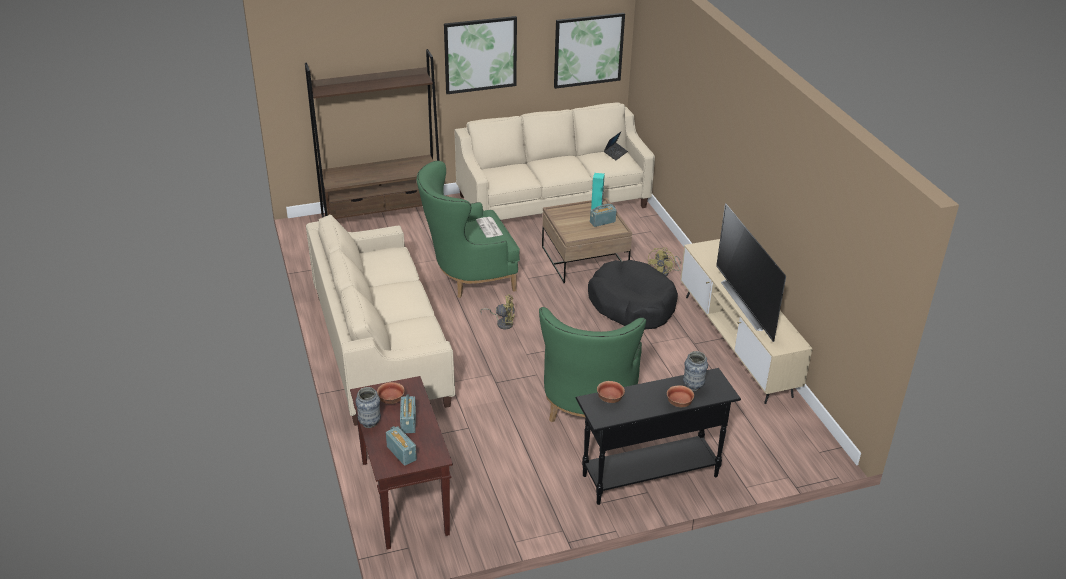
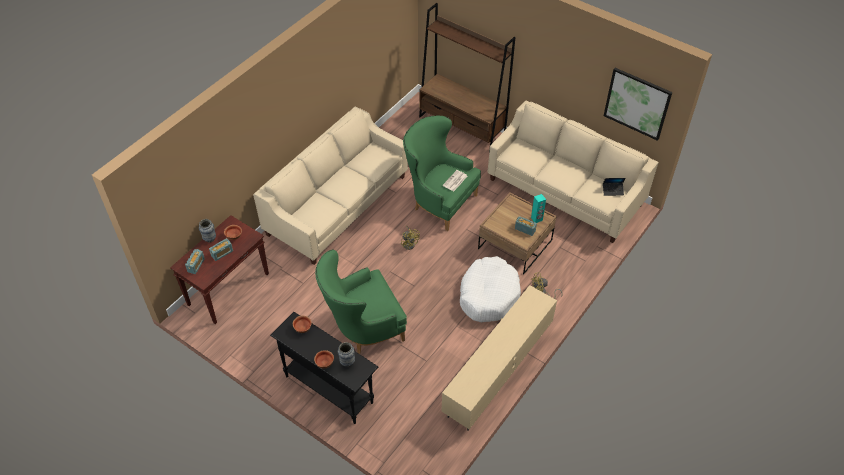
camera: 55 degrees right, 15 degrees up
picture [444,16,517,94] -> none
black dog bed [588,260,678,329] -> white dog bed [460,256,521,322]
television [716,203,786,342] -> none

